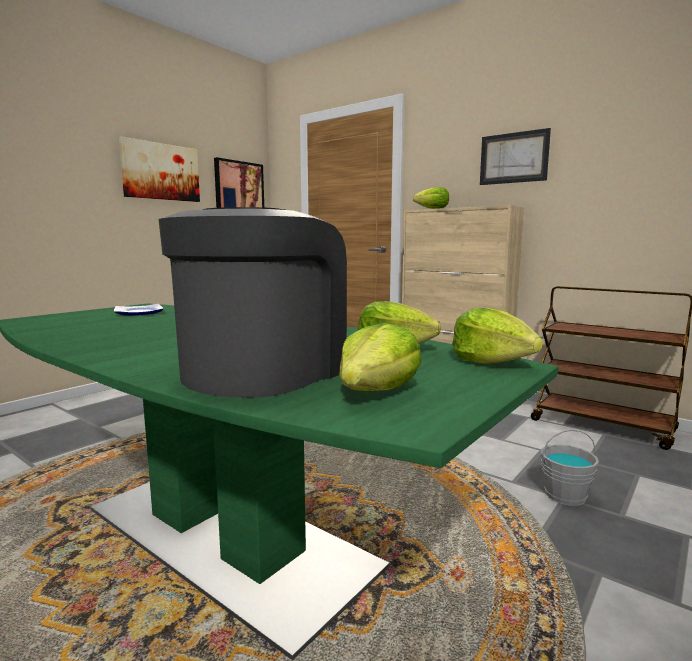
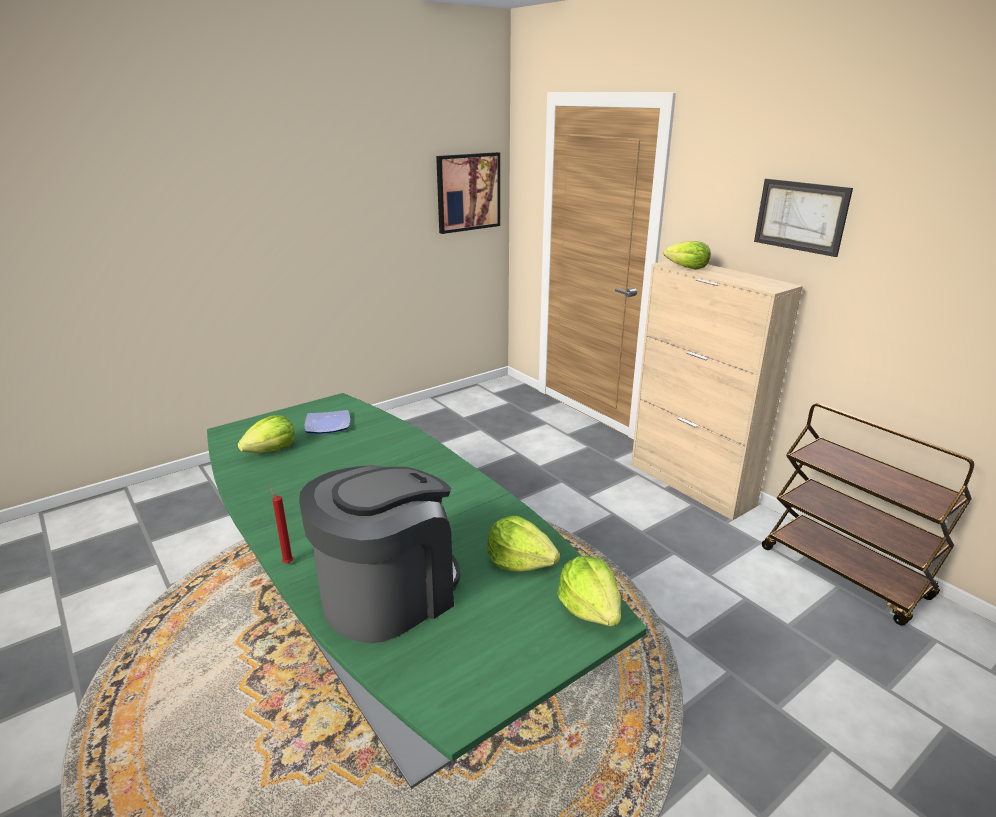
camera: 15 degrees right, 15 degrees up
picture [119,137,200,202] -> none
lettuce [339,323,422,391] -> lettuce moved to [238,415,295,453]
grey bucket [540,430,599,506] -> none
none -> red candle [270,488,293,563]

